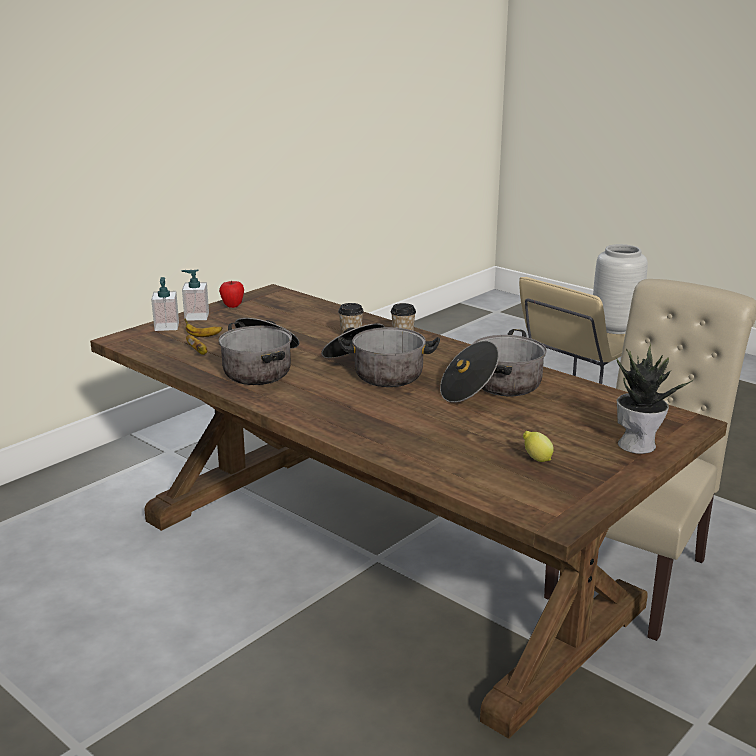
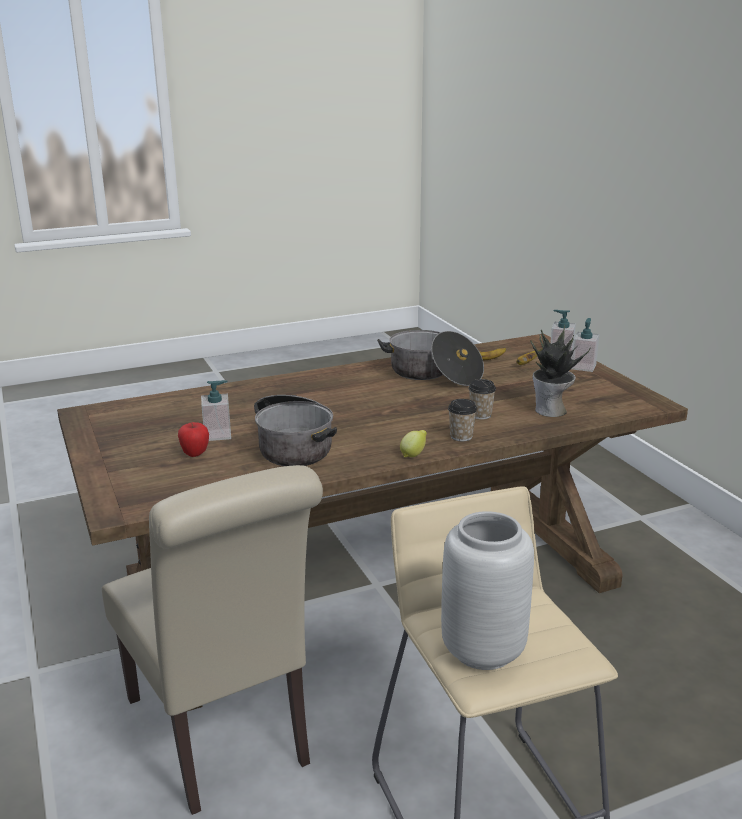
camera: 115 degrees right, 0 degrees up
apple [219,281,244,308] -> apple moved to [178,422,209,457]
cooking pot [321,323,440,387] -> none
lemon [523,431,554,462] -> lemon moved to [400,430,427,457]
potted plant [616,343,694,454] -> potted plant moved to [530,325,591,417]
none -> soap dispenser [201,380,231,441]

